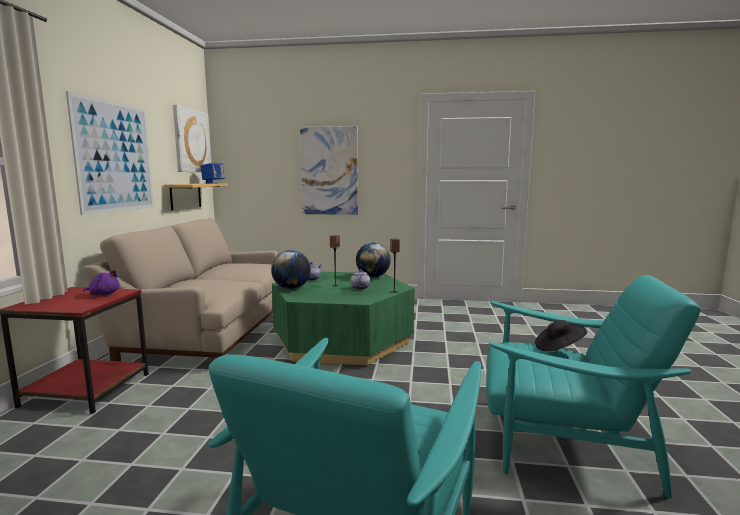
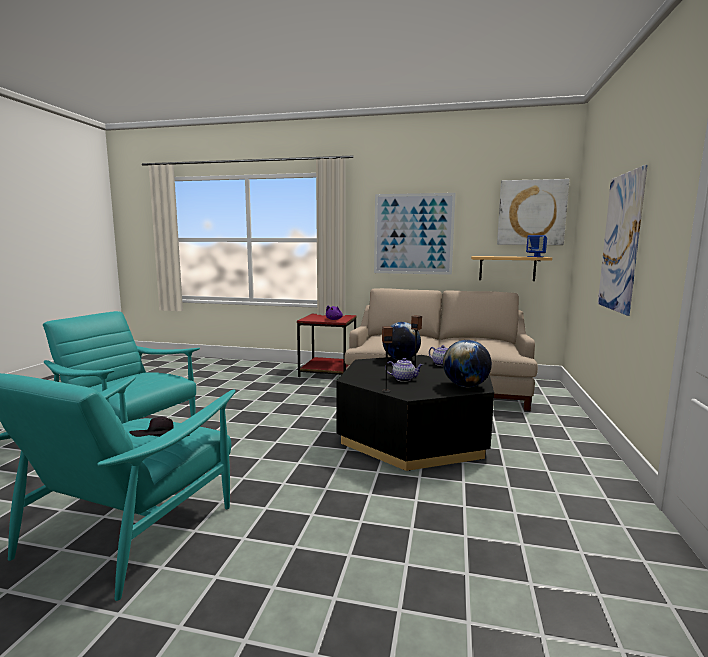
camera: 95 degrees right, 0 degrees up
green coffee table [272,272,414,366] -> black coffee table [336,355,494,471]

